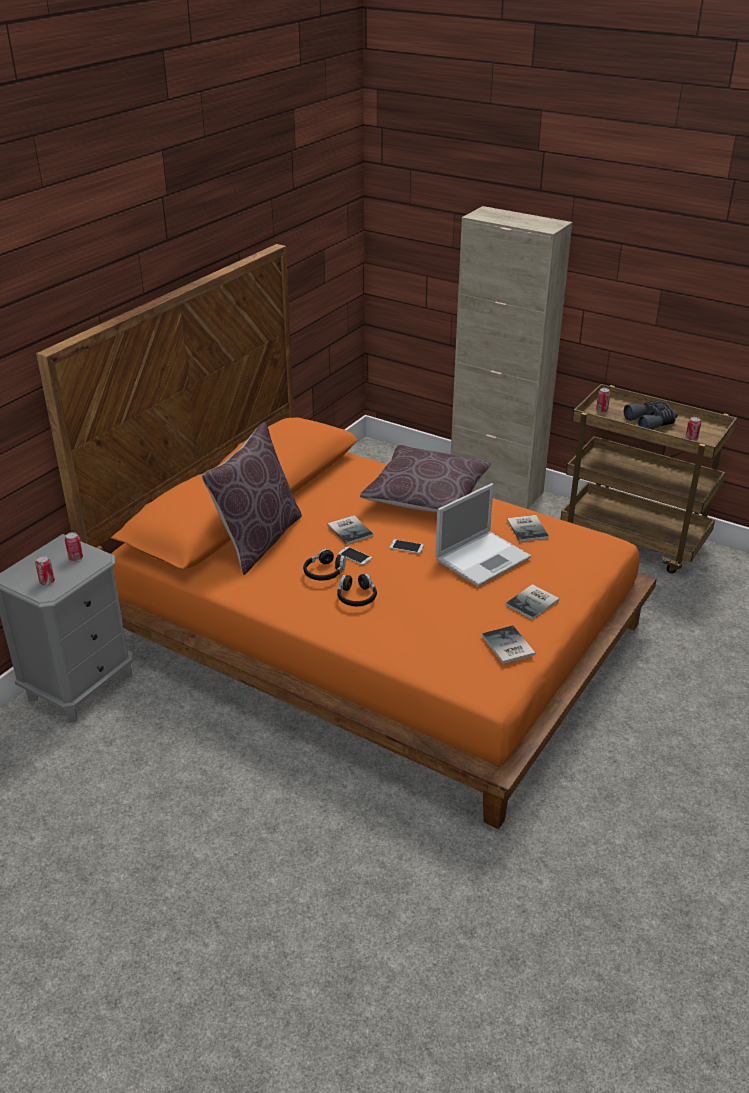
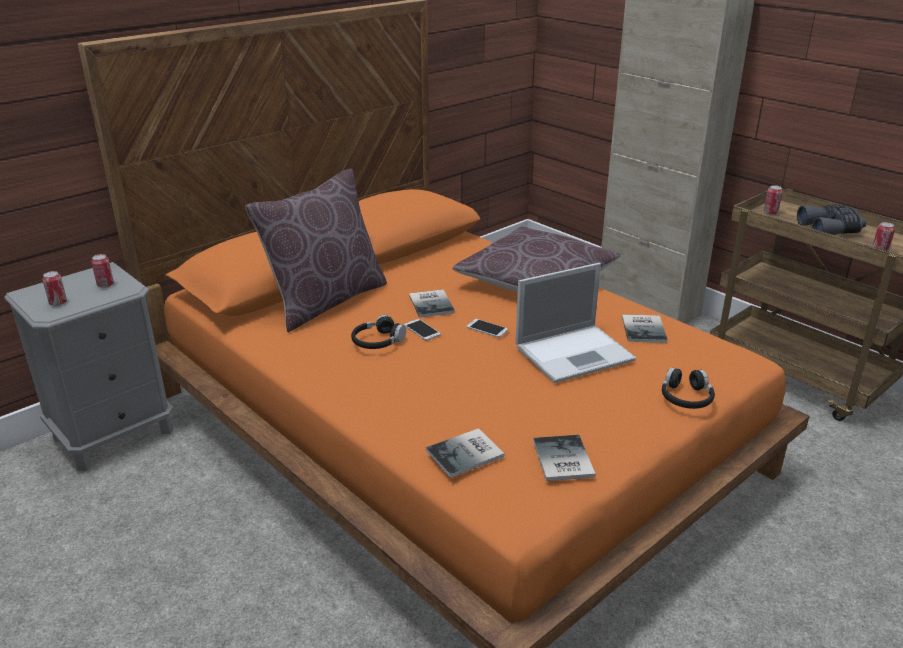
camera: 15 degrees right, 5 degrees down
black headphones [337,573,377,606] -> black headphones moved to [662,367,715,409]
book [505,584,559,620] -> book moved to [426,428,504,478]

